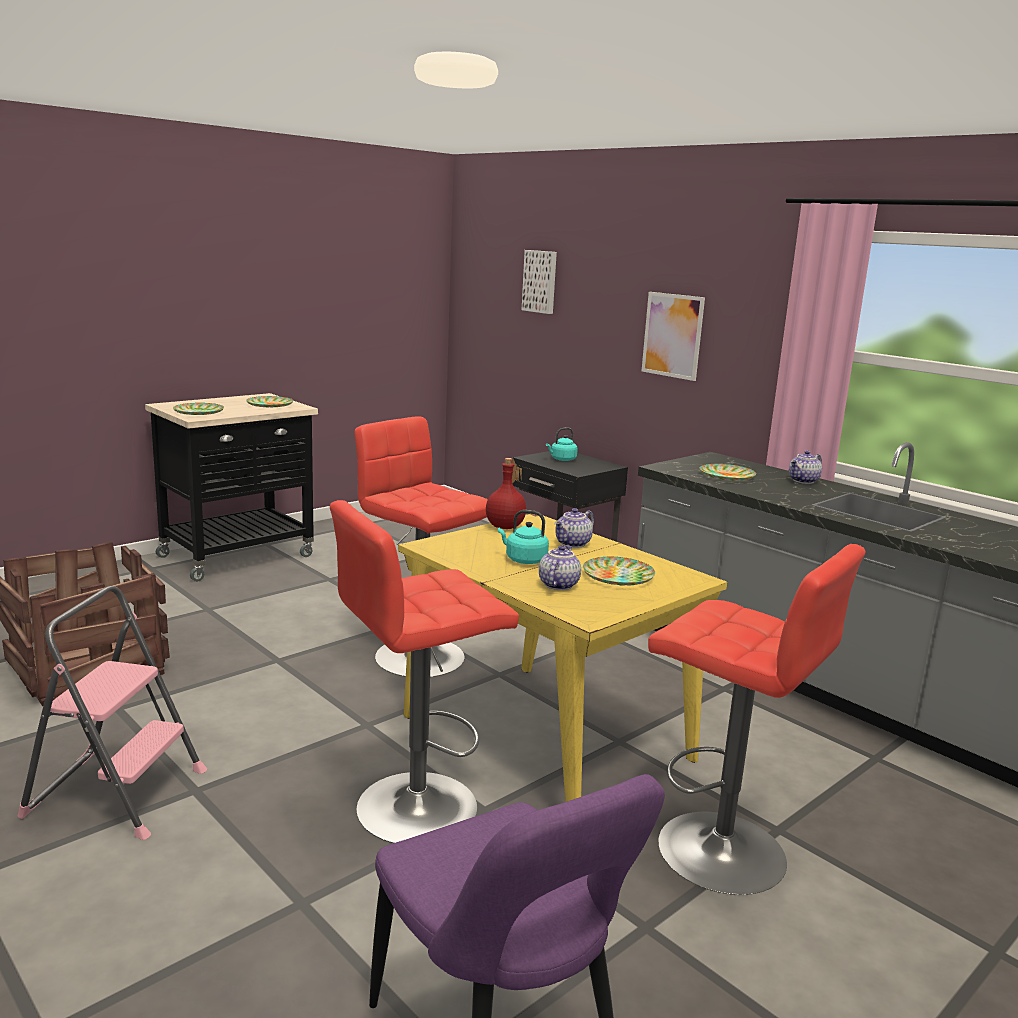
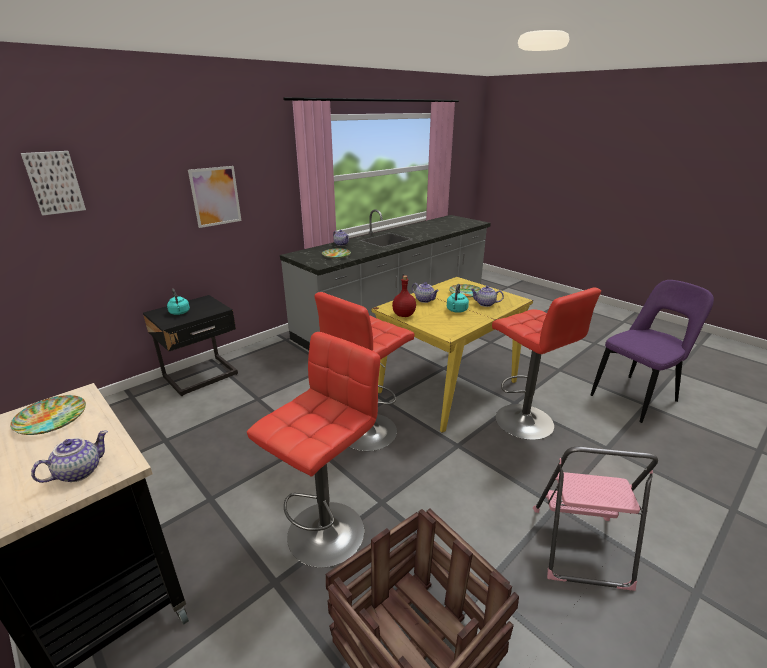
camera: 90 degrees left, 10 degrees up
plate [173,403,224,415] -> teapot [31,430,108,483]
red stool [648,544,866,895] -> red stool moved to [247,332,380,568]

